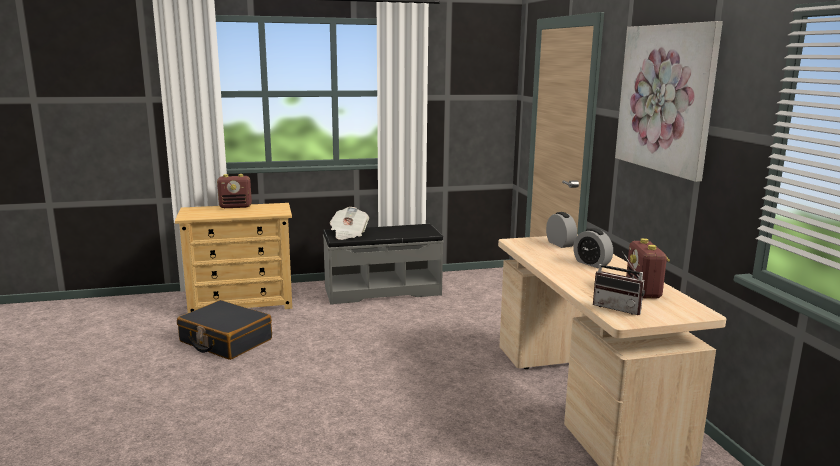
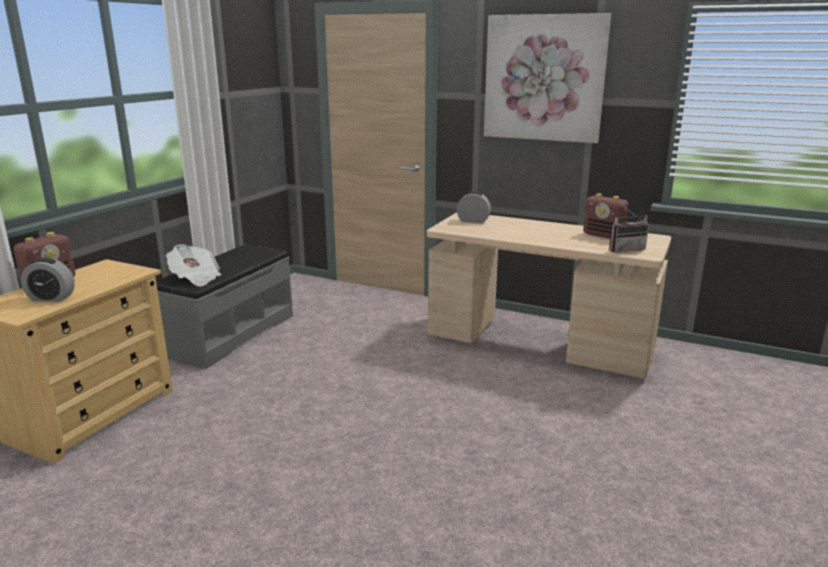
camera: 50 degrees left, 5 degrees up
black suitcase [177,300,272,360] -> none
alarm clock [573,228,613,268] -> alarm clock moved to [21,258,75,302]

